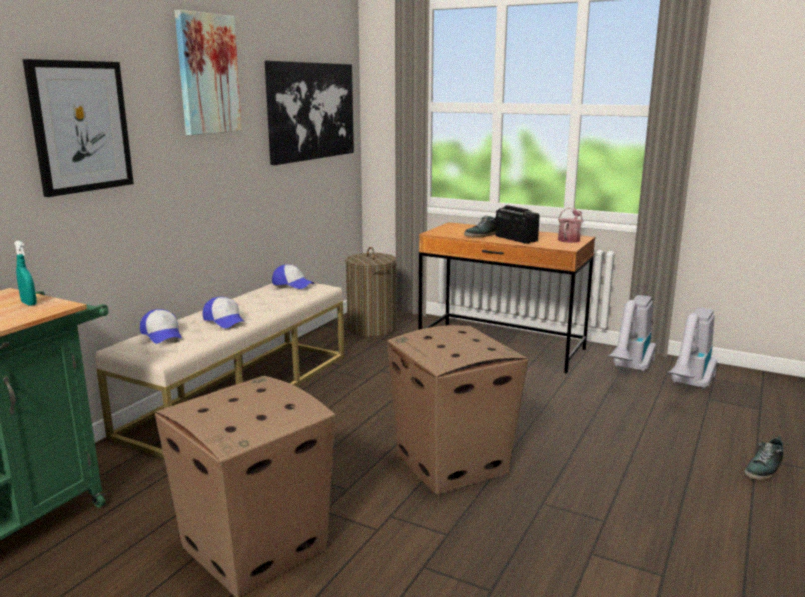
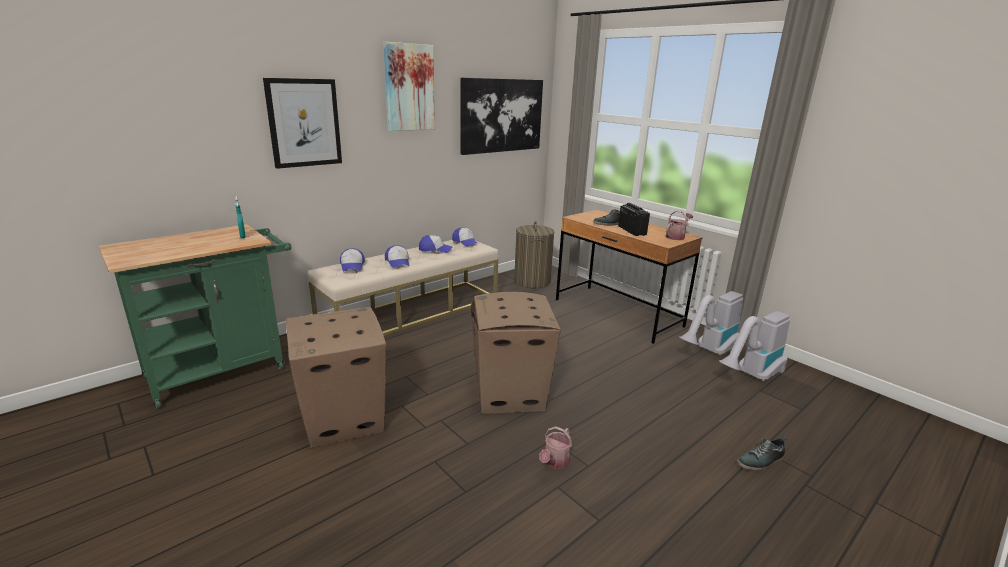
camera: 20 degrees right, 5 degrees up
none -> cap [419,235,452,253]
none -> watering can [539,426,573,469]

